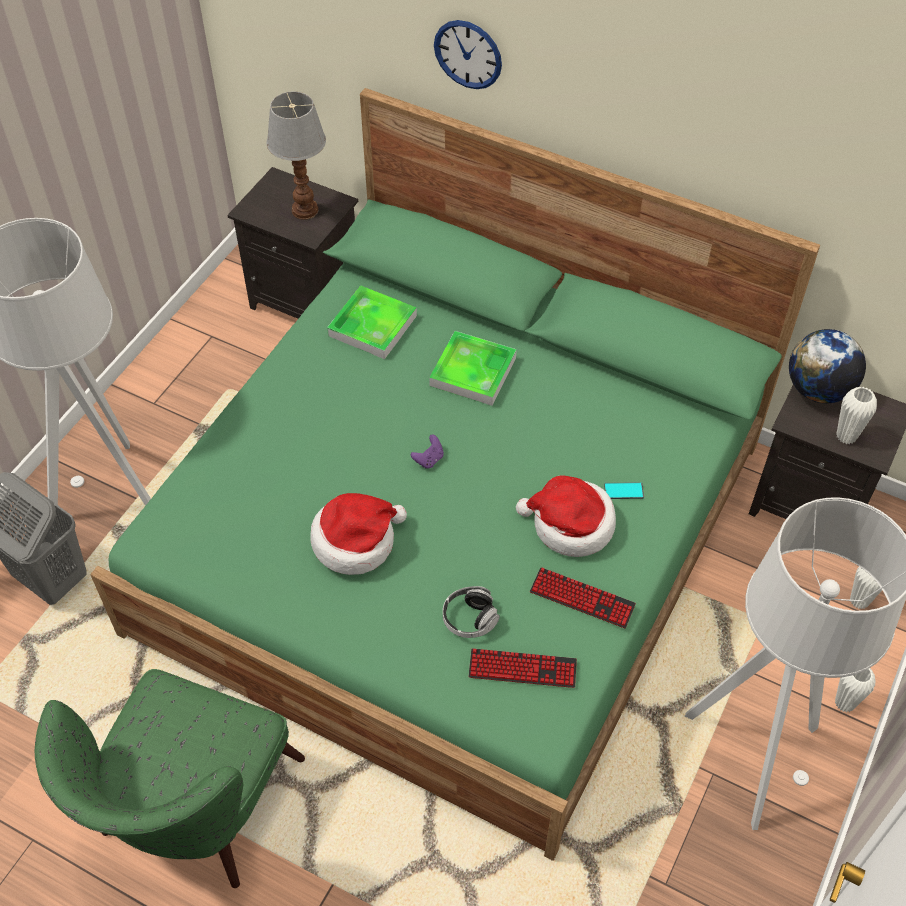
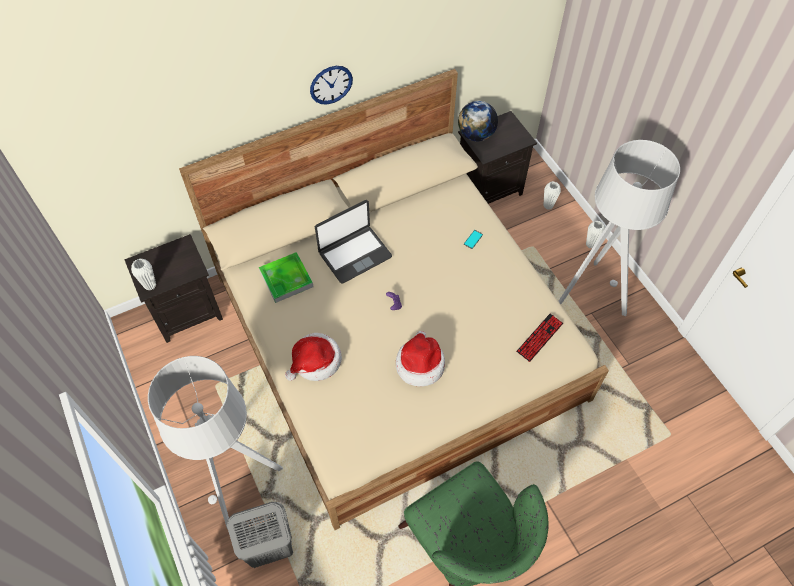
camera: 55 degrees left, 5 degrees up
green bed [90,88,820,861] -> beige bed [179,69,609,530]
table lamp [267,91,326,220] -> none
tray [429,331,517,406] -> laptop [315,200,392,284]
wall clock [434,20,502,89] -> wall clock moved to [310,66,353,104]
headphones [443,586,500,638] -> none
hat [516,475,616,557] -> hat moved to [285,333,342,381]
keyboard [530,567,636,628] -> none
white vase [836,387,877,444] -> white vase moved to [131,259,156,290]

